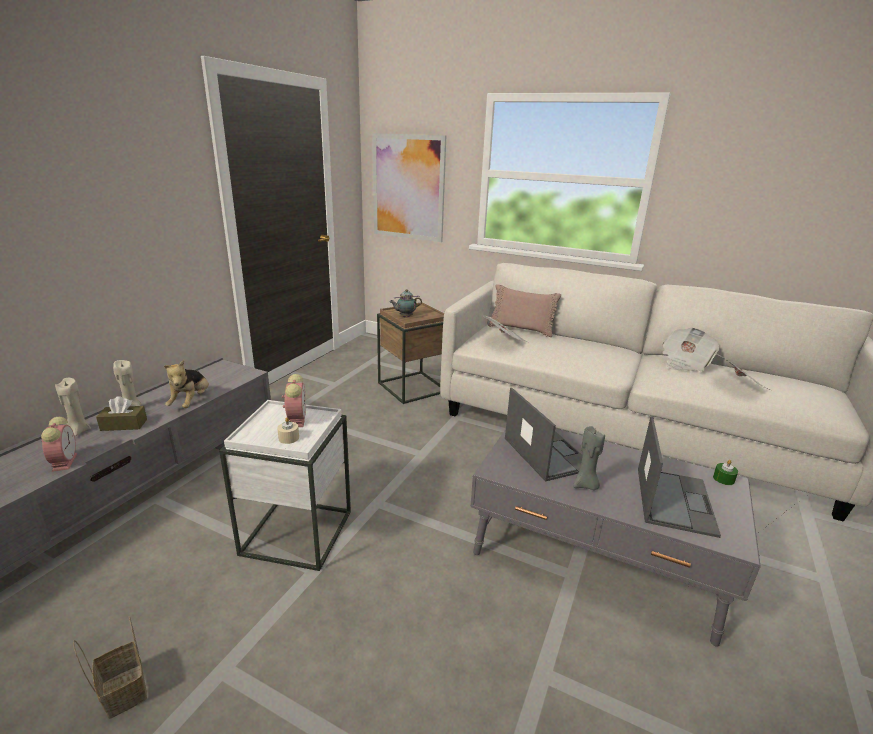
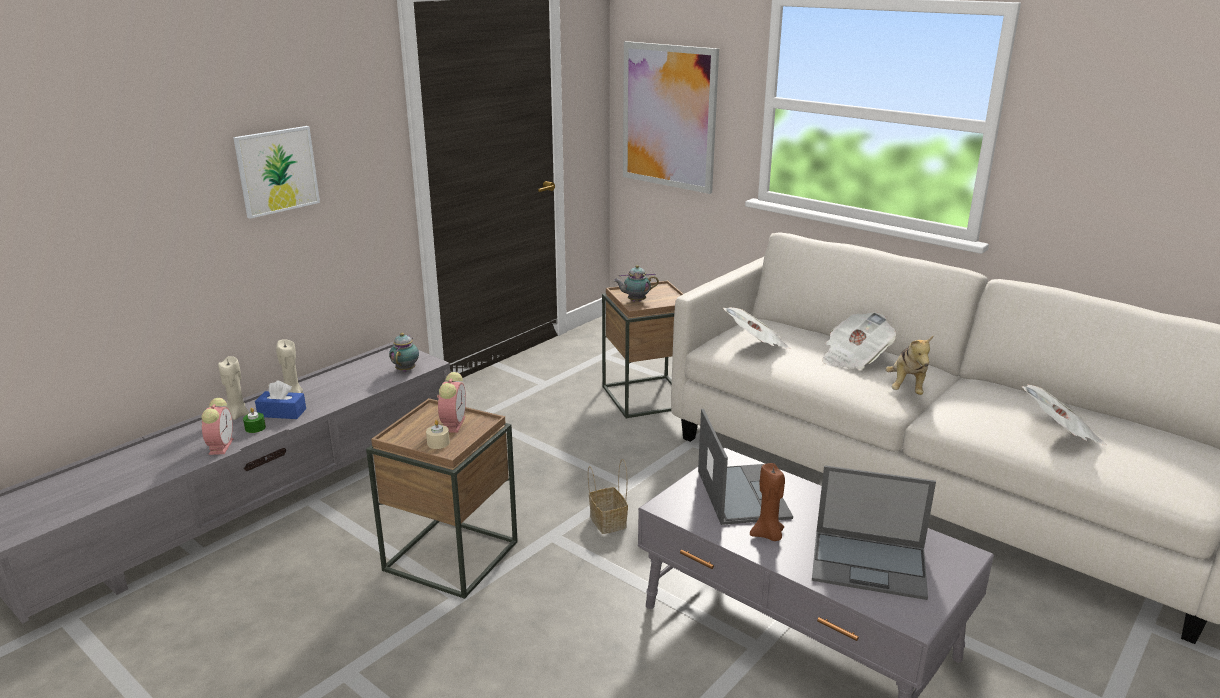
camera: 15 degrees right, 0 degrees up
basket [73,616,147,719] -> basket moved to [588,459,628,534]
brown tissue box [96,396,147,431] -> blue tissue box [255,381,306,419]
plush toy [164,360,209,408] -> plush toy moved to [886,336,933,395]
white side table [219,400,351,571] -> brown side table [366,398,518,599]
beige pillow [488,284,561,337] -> none
grey candle [573,426,605,490] -> brown candle [750,463,785,541]
laptop [638,416,721,538] -> laptop turned 75 degrees clockwise [812,465,936,600]
newspaper [662,328,720,371] -> newspaper moved to [822,312,896,370]
green candle [713,460,738,485] -> green candle moved to [243,408,266,433]
none -> picture [233,126,320,219]
none -> teapot [389,333,419,372]

